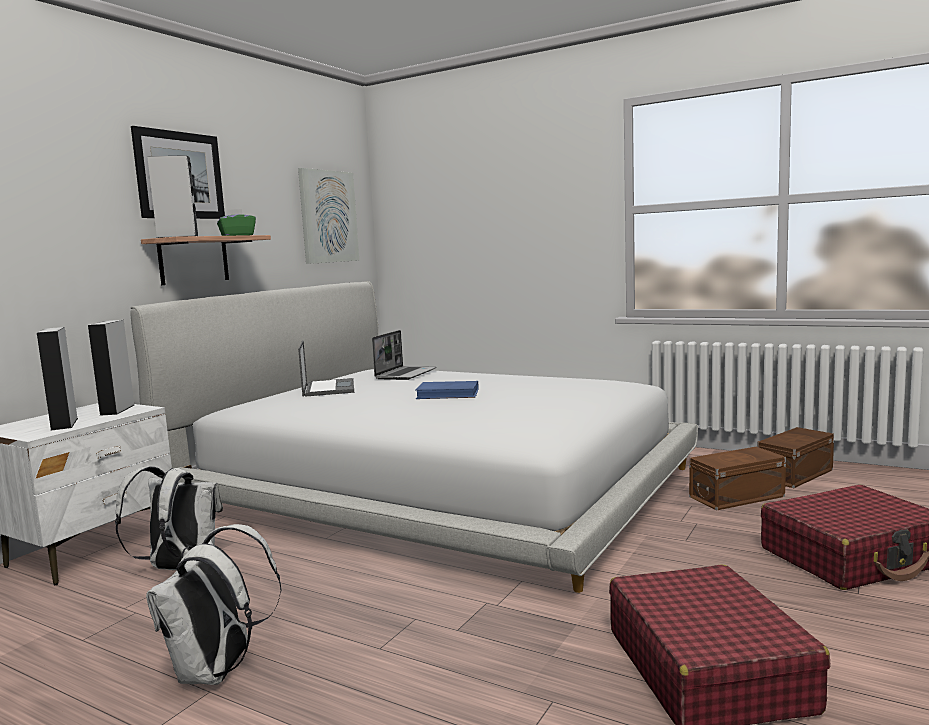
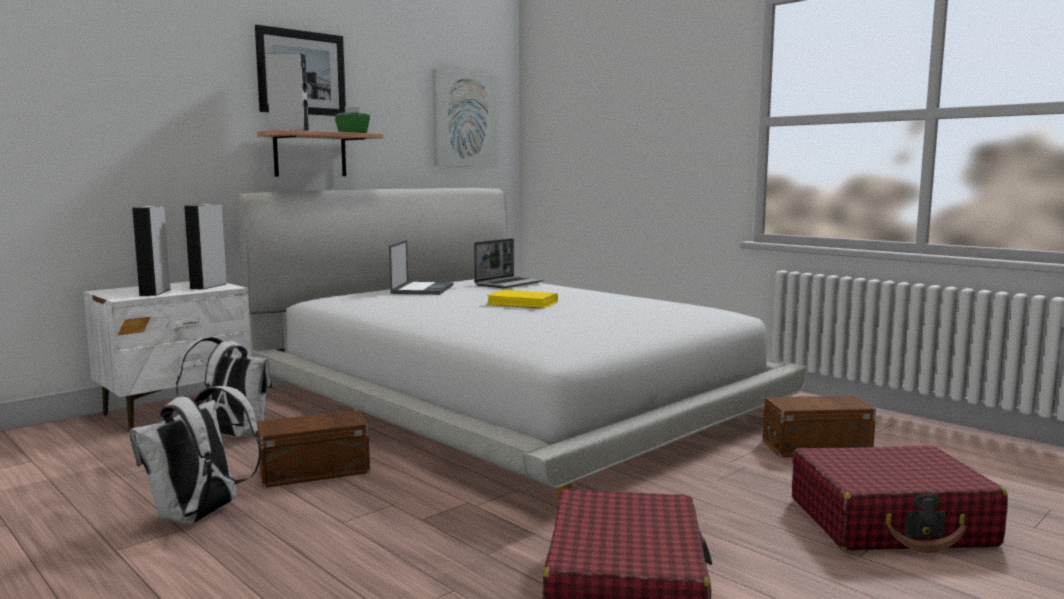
camera: 15 degrees right, 0 degrees up
blue book [416,381,479,399] -> yellow book [487,290,558,309]
brown storage box [757,427,834,488] -> brown storage box moved to [257,410,370,488]

